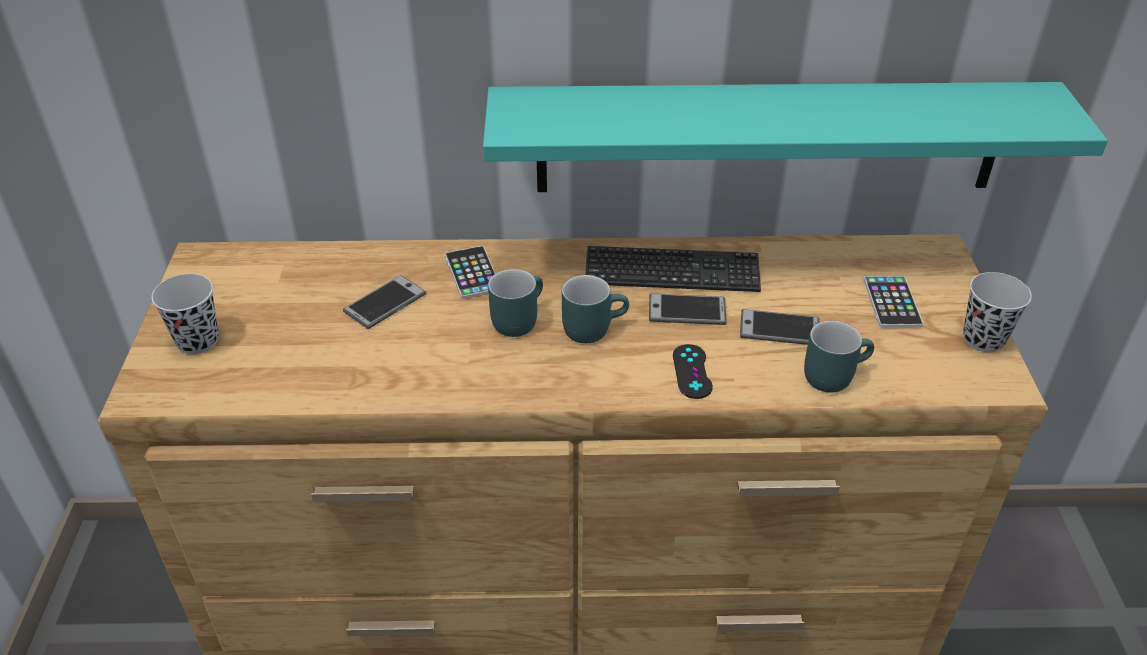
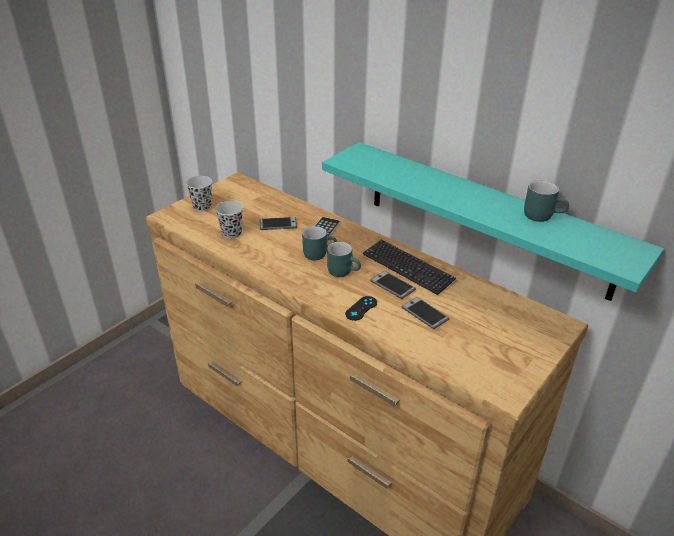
camera: 40 degrees right, 5 degrees down
turquoise mug [804,321,874,393] -> turquoise mug moved to [524,181,569,222]
phone [864,276,923,328] -> none
black cup [963,272,1032,352] -> black cup moved to [215,201,243,239]

